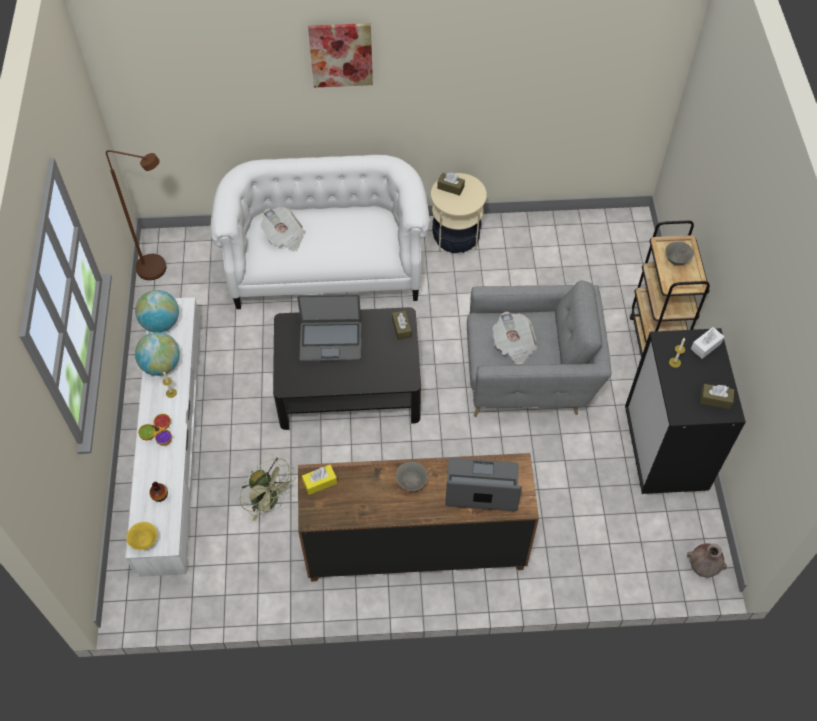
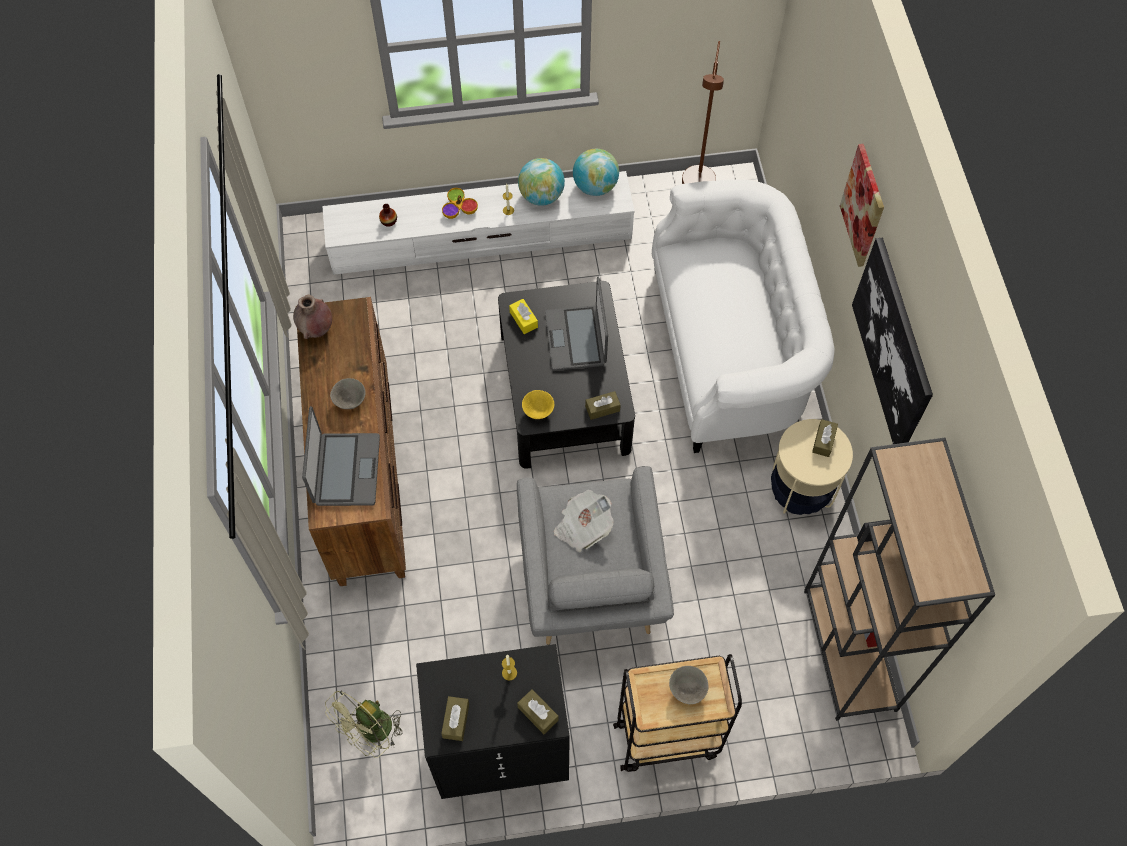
camera: 85 degrees right, 5 degrees up
yellow bowl [126,522,157,550] -> yellow bowl moved to [522,390,554,419]
green fan [240,458,296,521] -> green fan moved to [325,691,402,758]
newspaper [261,207,306,252] -> none
yellow tissue box [302,465,337,495] -> yellow tissue box moved to [509,299,538,334]
brown vase [687,543,727,577] -> brown vase moved to [293,294,332,339]
white tissue box [691,327,725,359] -> brown tissue box [517,689,559,734]
none -> bookcase [804,438,995,721]
none -> picture [852,238,933,444]

